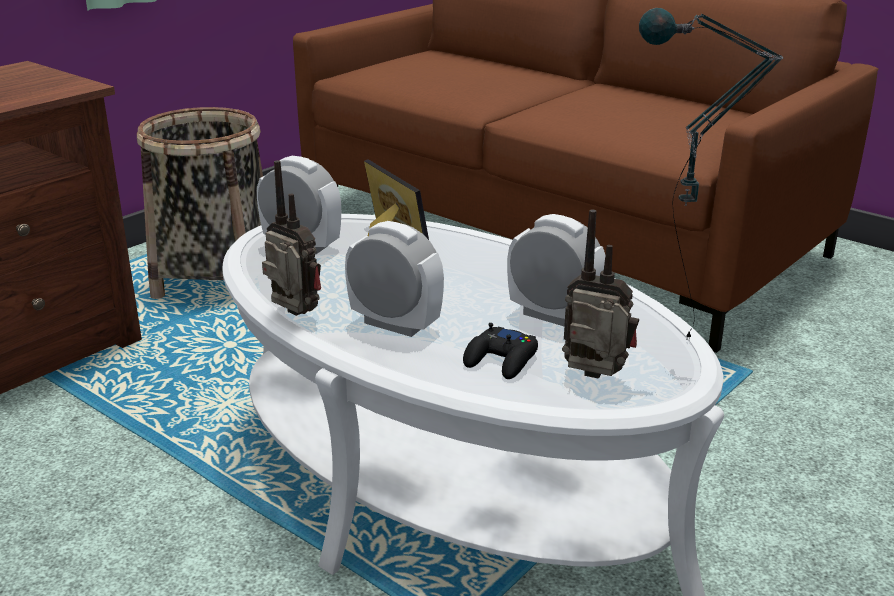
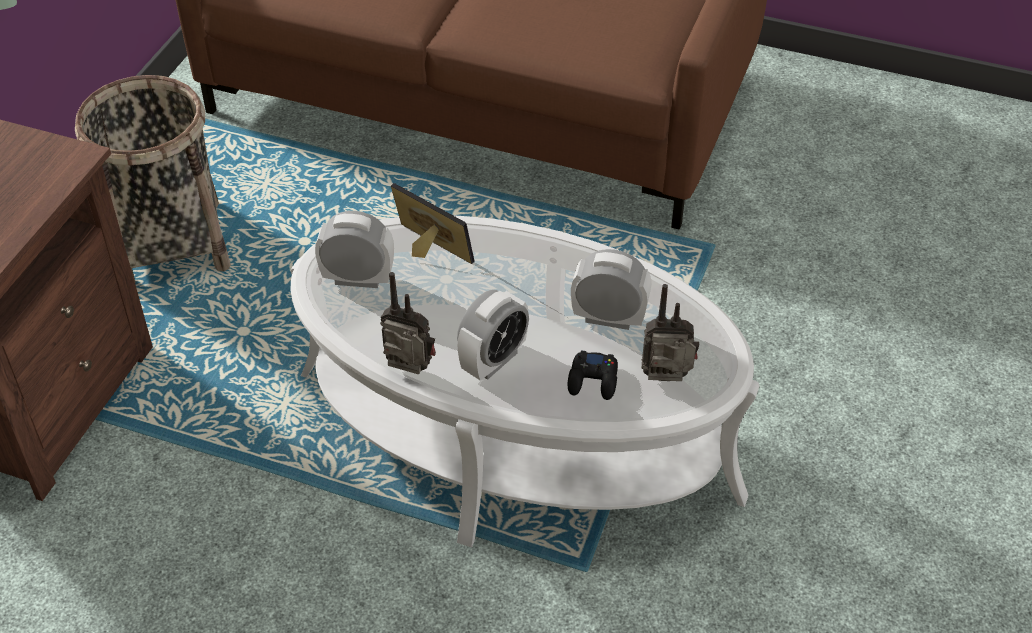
camera: 20 degrees left, 20 degrees up
alarm clock [345,221,444,337] -> alarm clock turned 120 degrees clockwise [457,290,529,380]
table lamp [639,8,784,340] -> none

